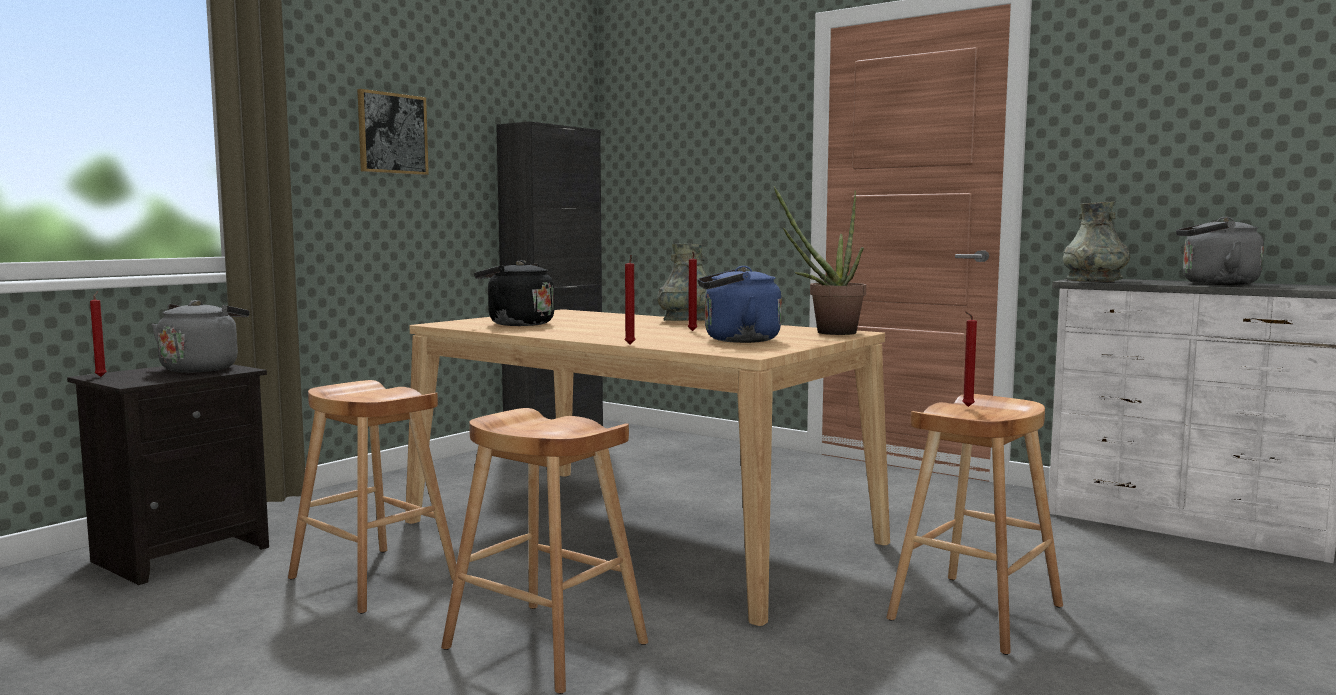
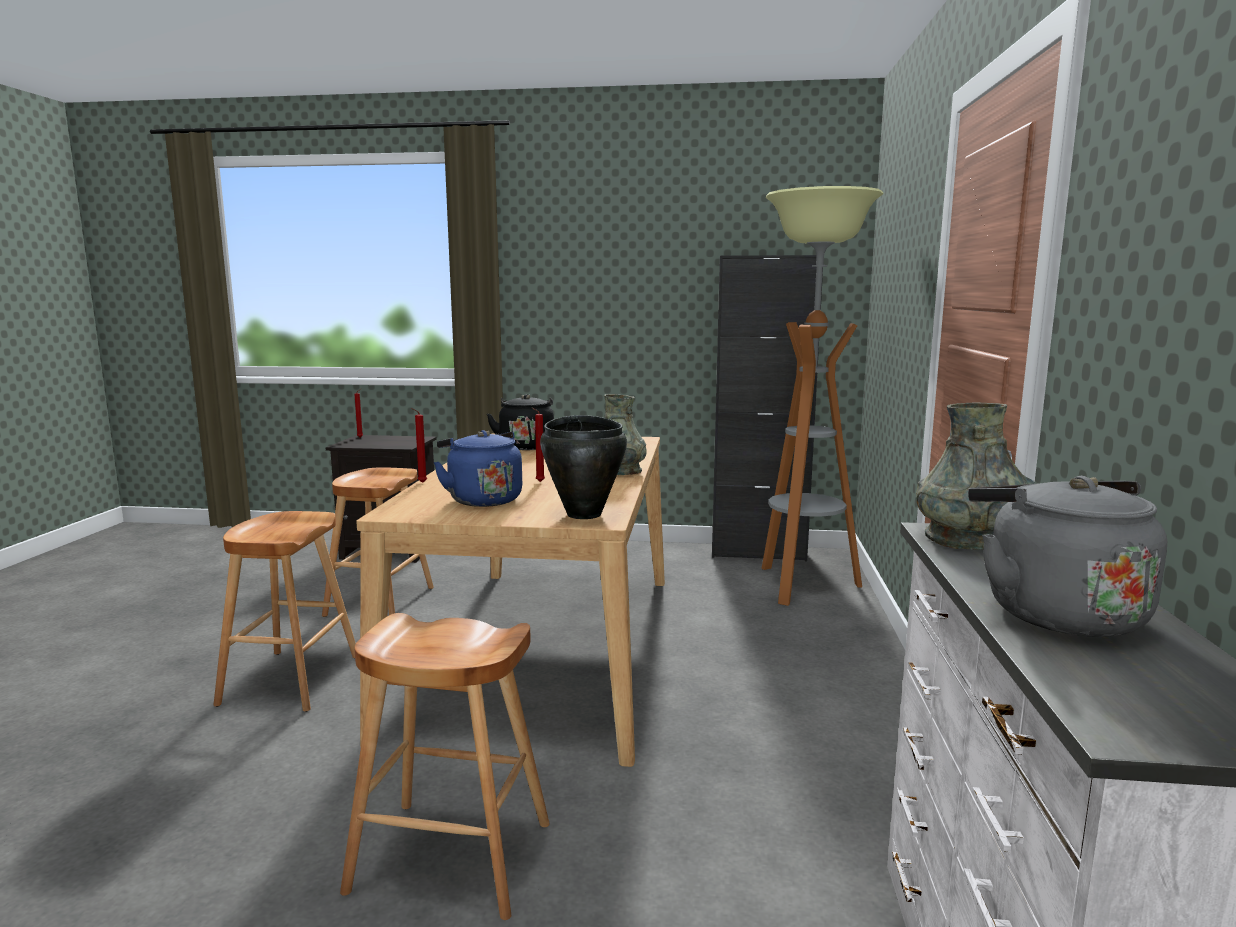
camera: 60 degrees right, 5 degrees up
grey kettle [152,300,250,373] -> none
picture [357,89,429,175] -> none
potted plant [773,186,866,335] -> black cooking pot [540,415,627,519]
red candle [962,311,977,407] -> none
none -> floor lamp [761,186,884,606]

